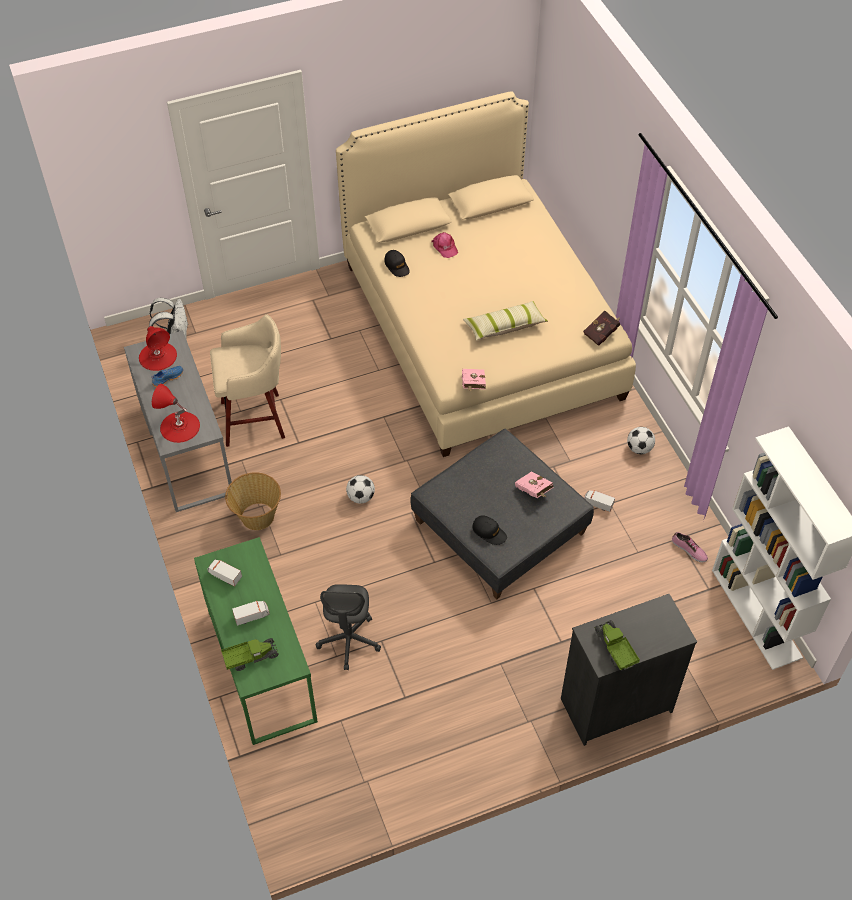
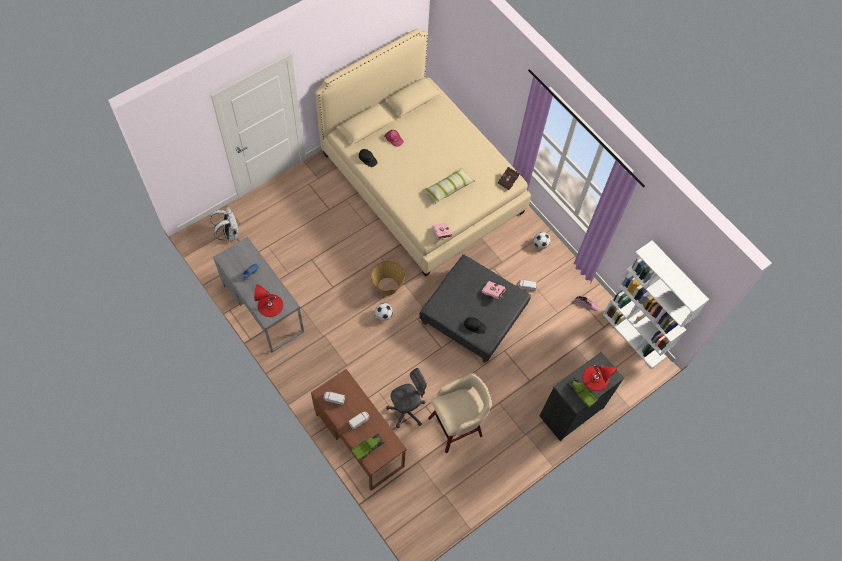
camera: 20 degrees left, 10 degrees up
red table lamp [139,326,177,371] -> red table lamp moved to [582,365,617,391]
green desk [194,537,318,745] -> brown desk [311,369,407,491]
beige stool [210,314,285,447] -> beige stool moved to [428,373,491,453]
basket [225,472,281,530] -> basket moved to [371,261,405,296]
grey office chair [316,584,381,670] -> grey office chair turned 105 degrees counterclockwise [386,368,427,428]

